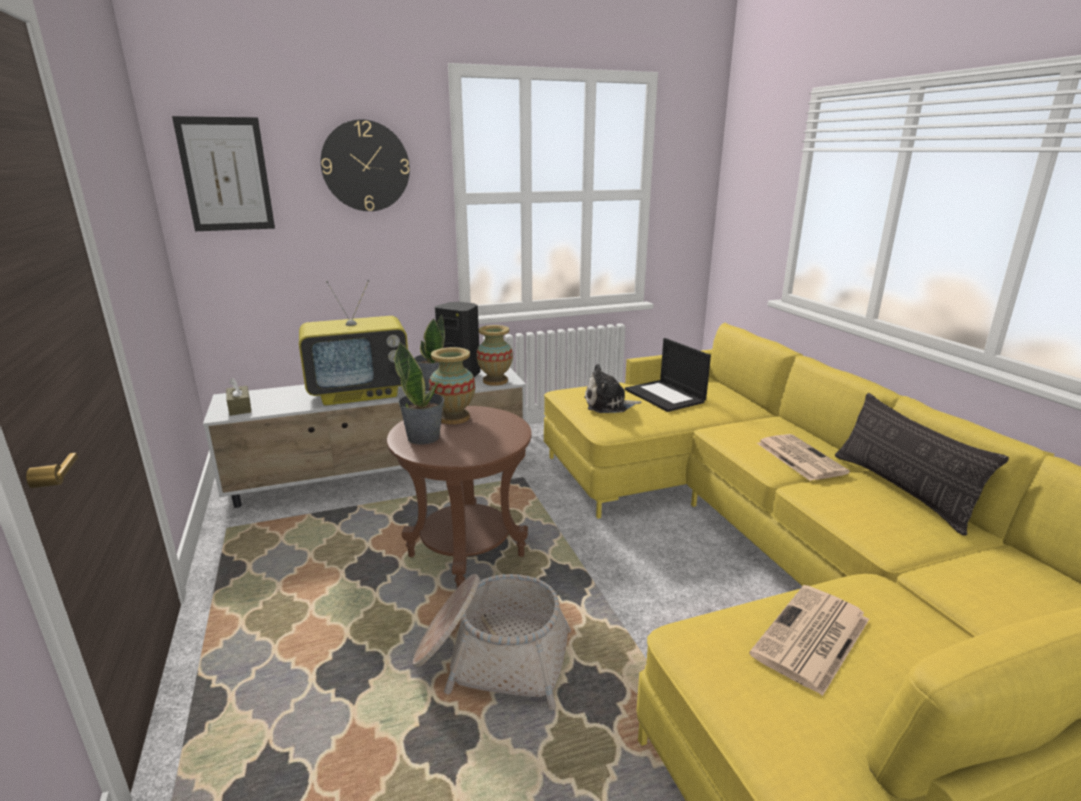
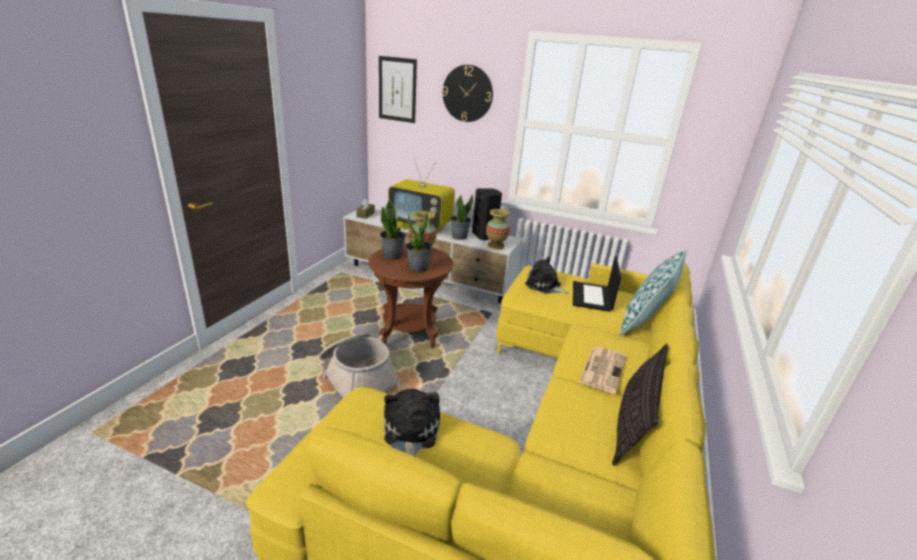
camera: 40 degrees right, 5 degrees up
newspaper [749,585,869,696] -> plush toy [384,389,440,456]
none -> potted plant [406,210,432,272]
none -> pillow [620,249,687,335]

